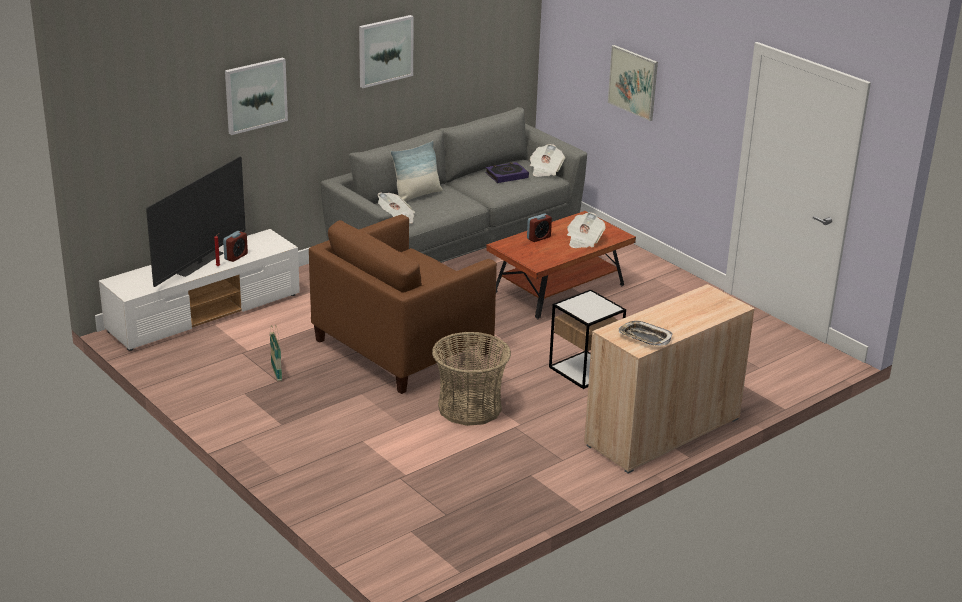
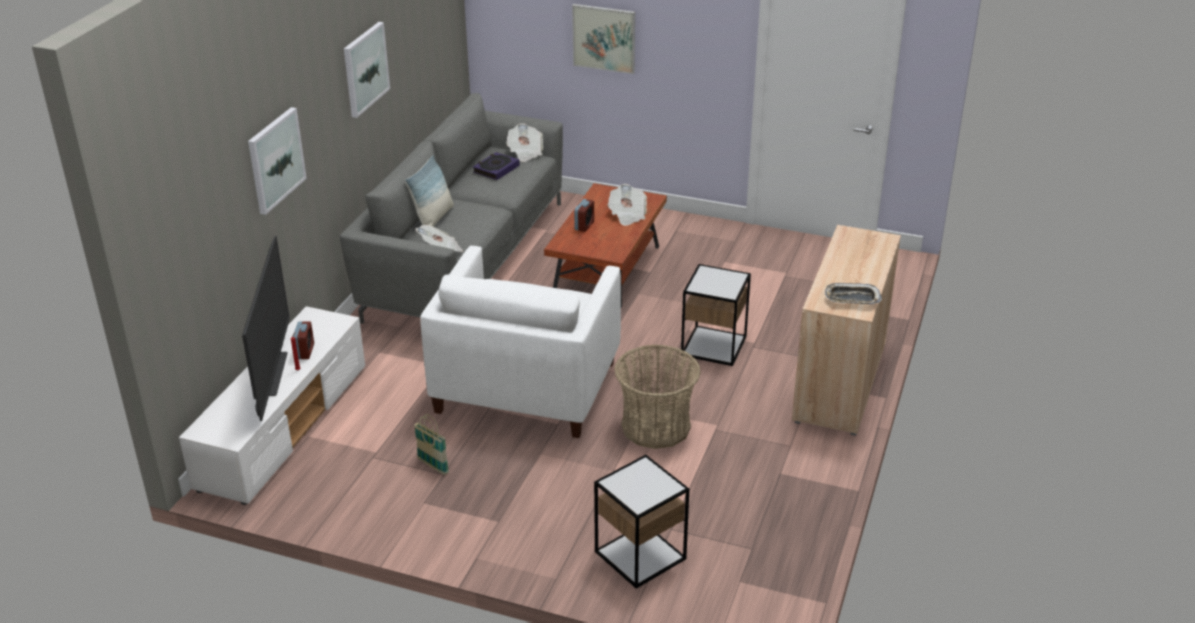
camera: 30 degrees left, 5 degrees up
brown armchair [309,214,497,394] -> white armchair [420,246,621,438]
none -> side table [594,455,689,589]

